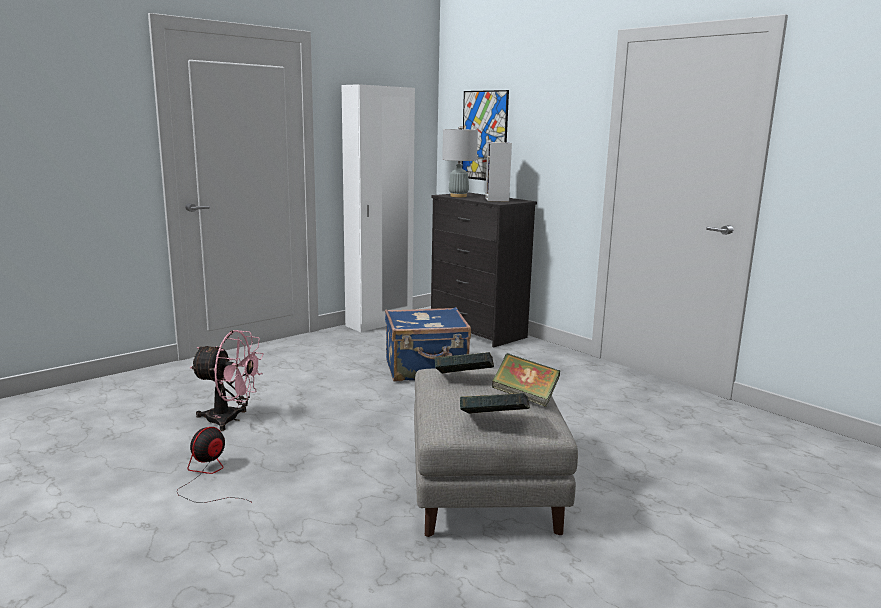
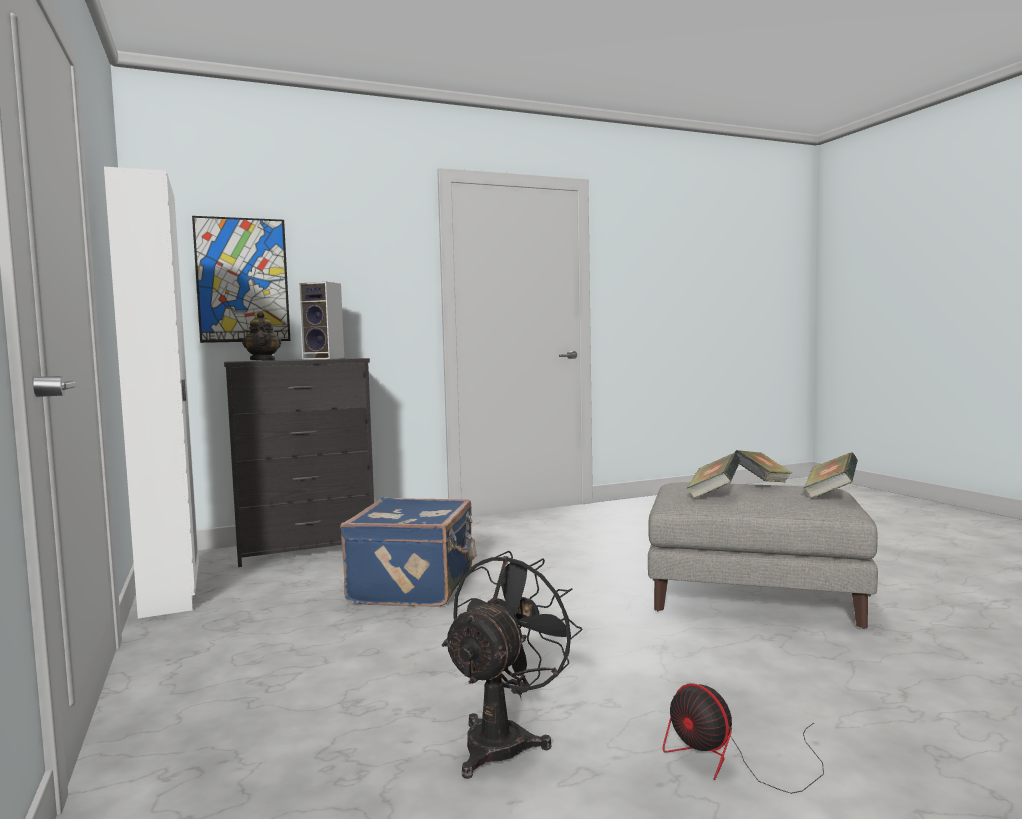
camera: 70 degrees left, 10 degrees down
pink fan [190,330,264,431] -> black fan [442,551,583,779]
grey table lamp [442,126,478,197] -> teapot [242,311,281,361]

